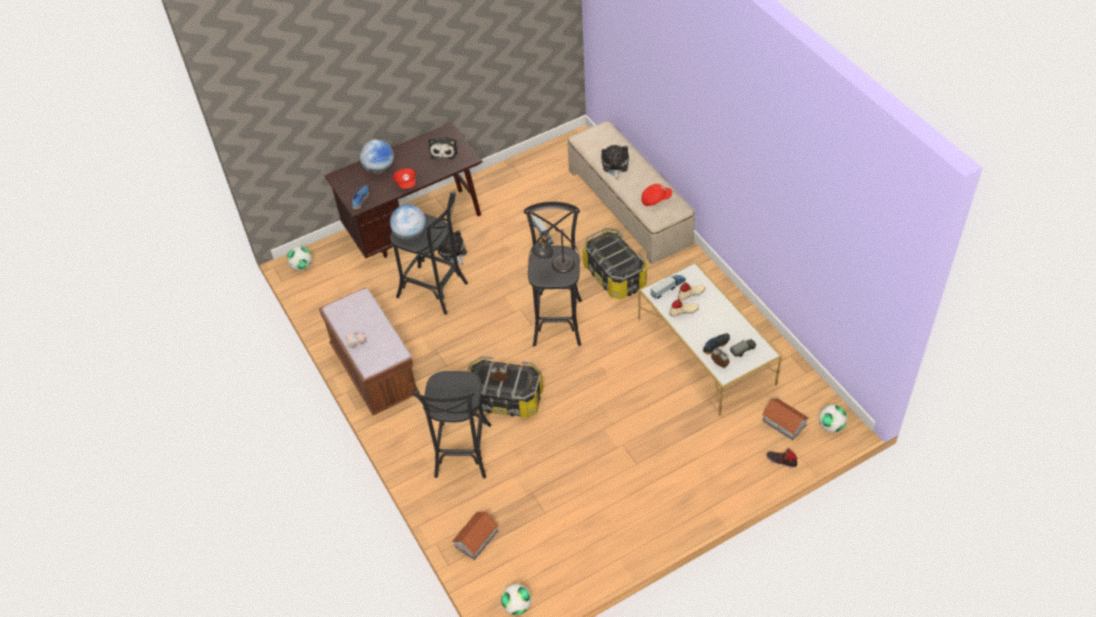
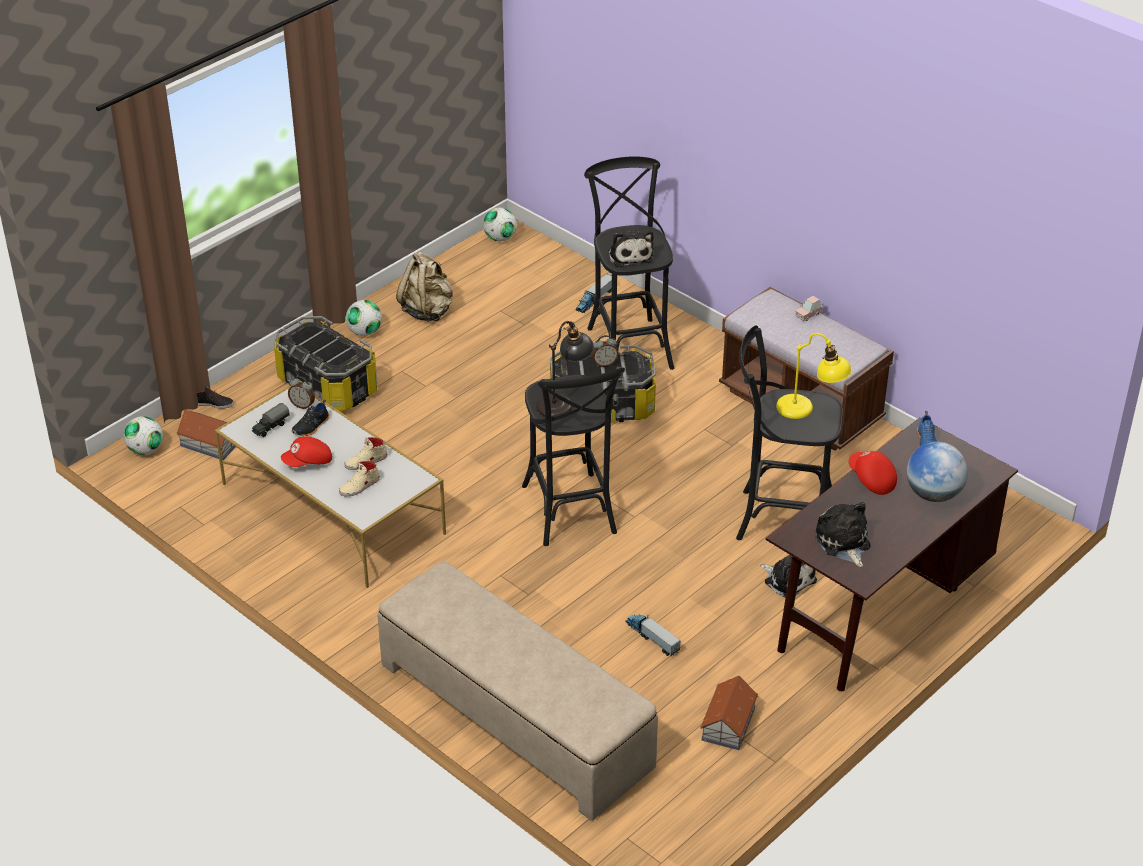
camera: 160 degrees right, 10 degrees down
football [287,246,312,270] -> football moved to [346,300,382,336]
globe [390,204,426,240] -> yellow table lamp [776,333,852,419]
toy house [452,511,498,560] -> toy house moved to [700,676,758,750]
storage box [583,228,647,299] -> storage box moved to [274,316,377,411]
plush toy [601,145,629,180] -> plush toy moved to [608,231,654,267]
red cap [641,184,672,206] -> red cap moved to [281,436,332,467]
toy truck [651,275,686,299] -> toy truck moved to [576,273,612,313]
none -> beige backpack [396,252,453,322]

